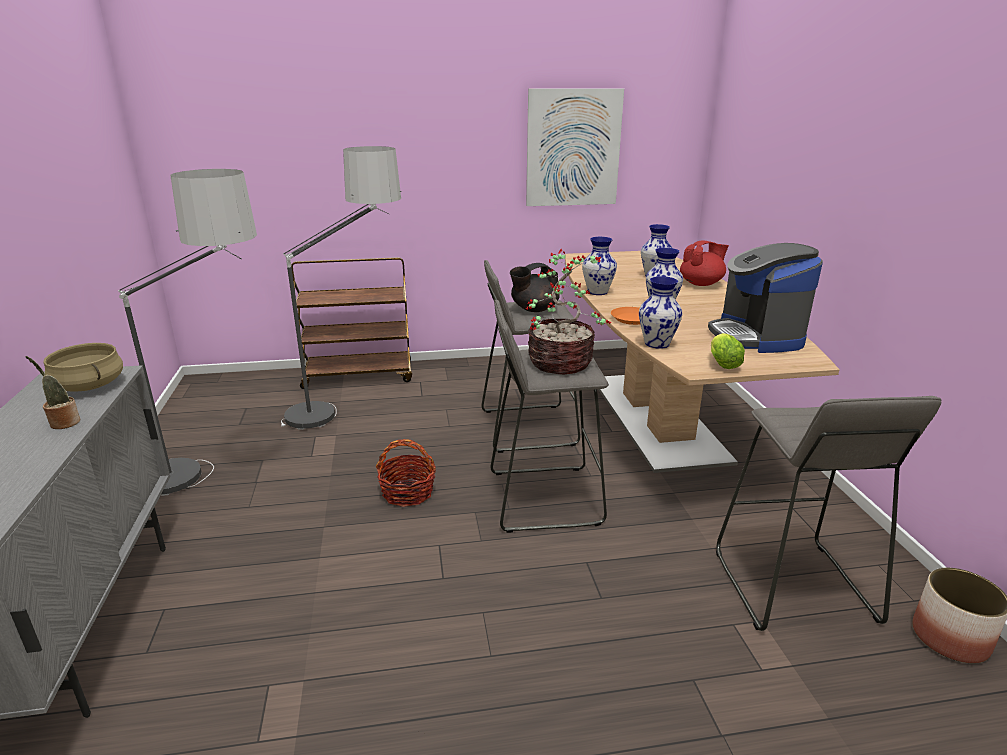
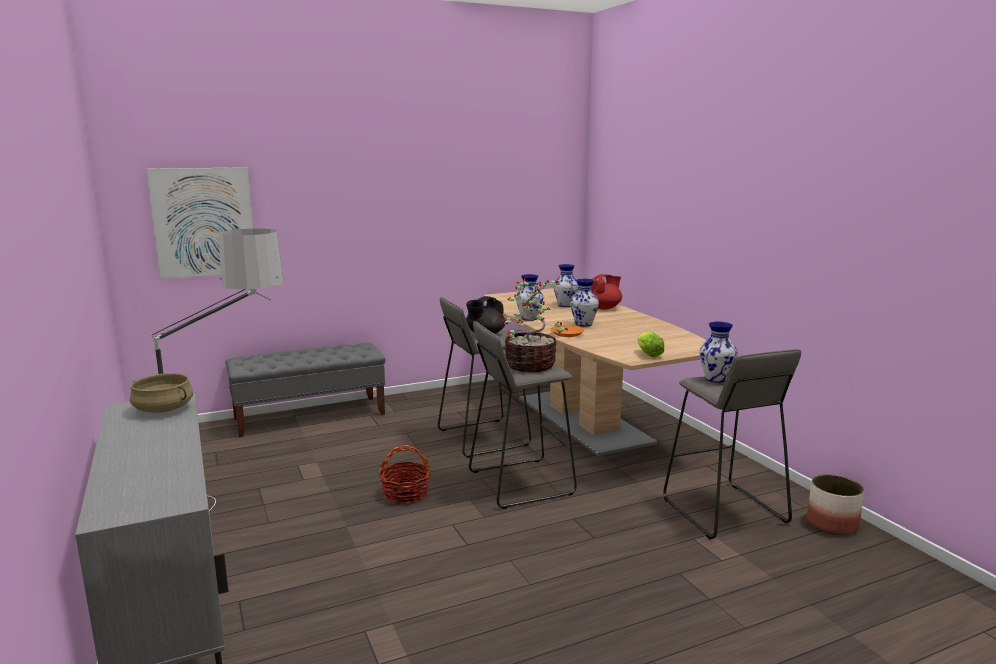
camera: 15 degrees left, 10 degrees down
potted plant [25,356,80,429] -> none
floor lamp [281,146,402,430] -> none
brown cart [291,257,412,389] -> grey bench [226,342,385,438]
picture [526,88,624,206] -> picture moved to [147,167,253,279]
vase [639,276,682,349] -> vase moved to [700,321,738,383]
coffee machine [708,243,823,353] -> none

